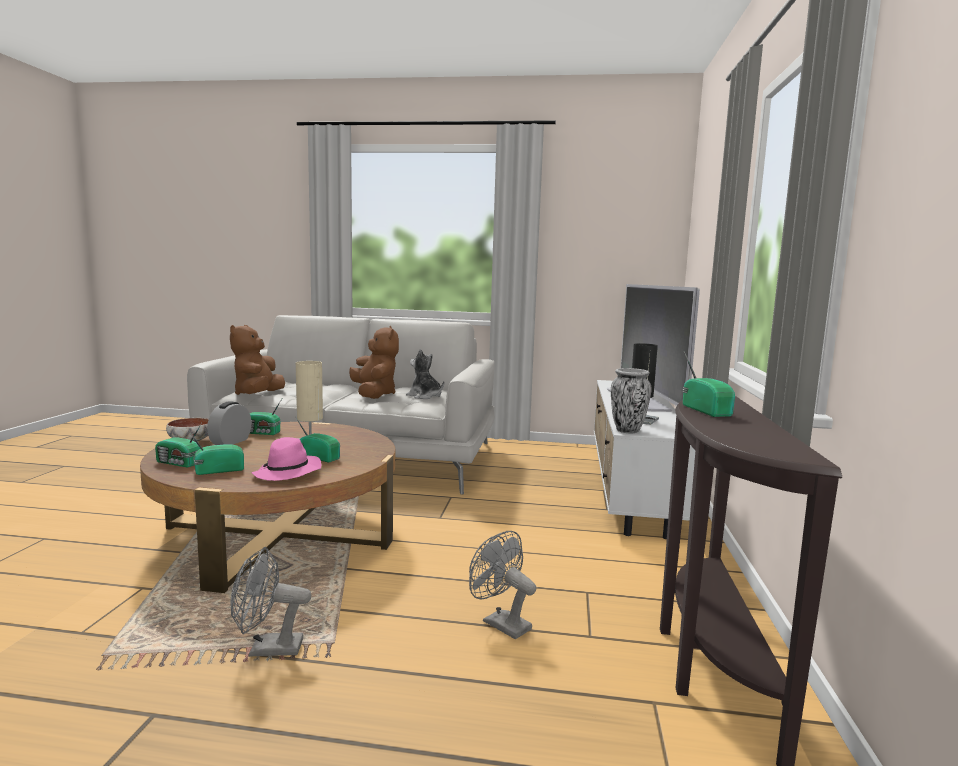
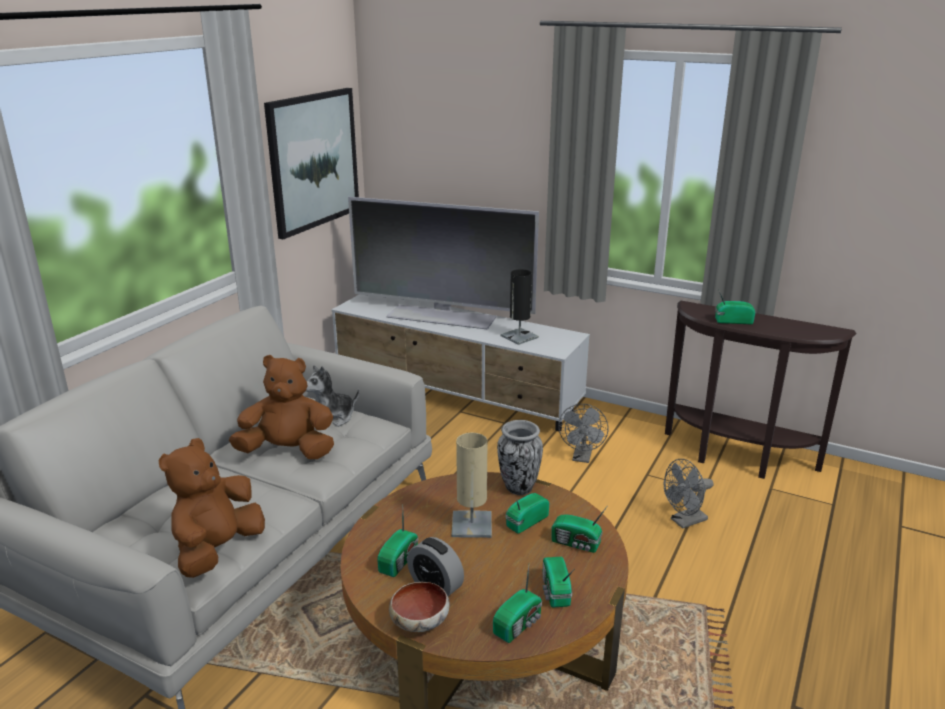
camera: 70 degrees left, 15 degrees up
brown plush toy [230,325,285,395] -> brown plush toy turned 90 degrees clockwise [158,438,265,578]
grey fan [230,547,311,657] -> grey fan moved to [558,404,608,463]
pink hat [251,437,321,481] -> radio [552,507,607,553]
vase [611,368,652,433] -> vase moved to [497,420,543,495]
none -> picture [264,88,359,239]

